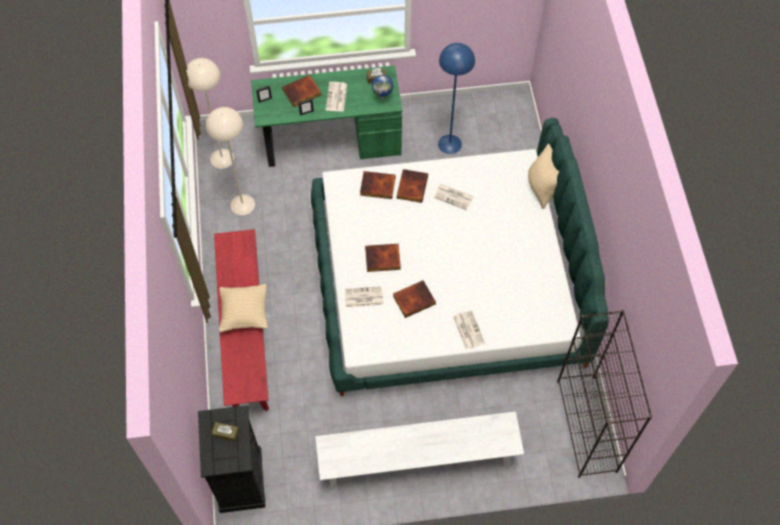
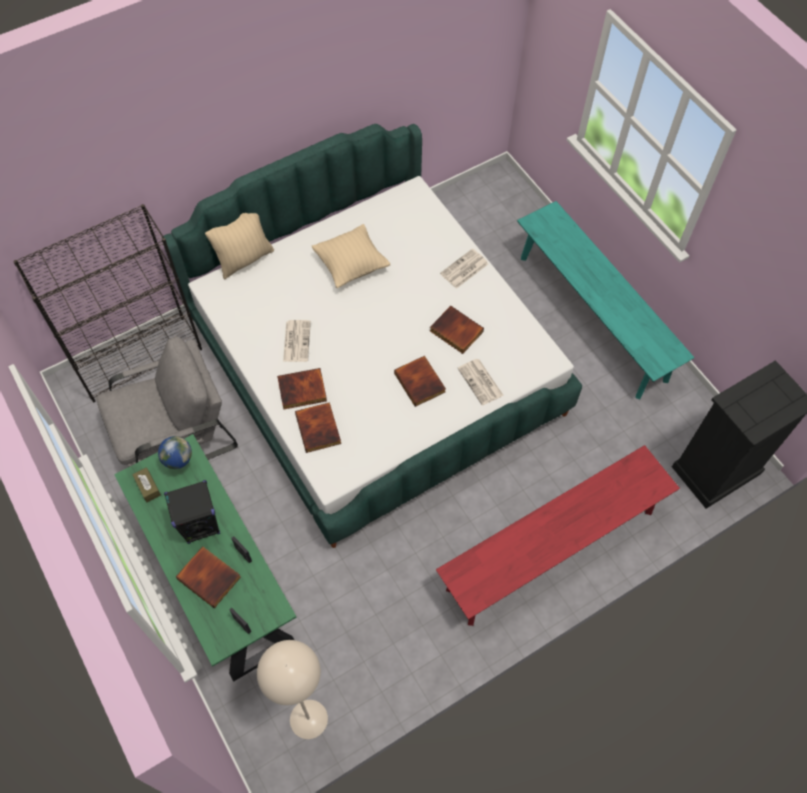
camera: 115 degrees left, 0 degrees up
beige floor lamp [206,107,255,215] -> none
brown tissue box [212,422,239,442] -> none
beige pillow [219,284,268,332] -> beige pillow moved to [312,224,390,288]
white bench [315,411,524,490] -> turquoise bench [517,201,695,399]
newspaper [326,82,347,112] -> black speaker [164,480,220,544]
blue floor lamp [438,43,475,154] -> grey armchair [96,337,238,467]
black bookcase [557,310,652,478] -> black bookcase moved to [13,204,202,402]

